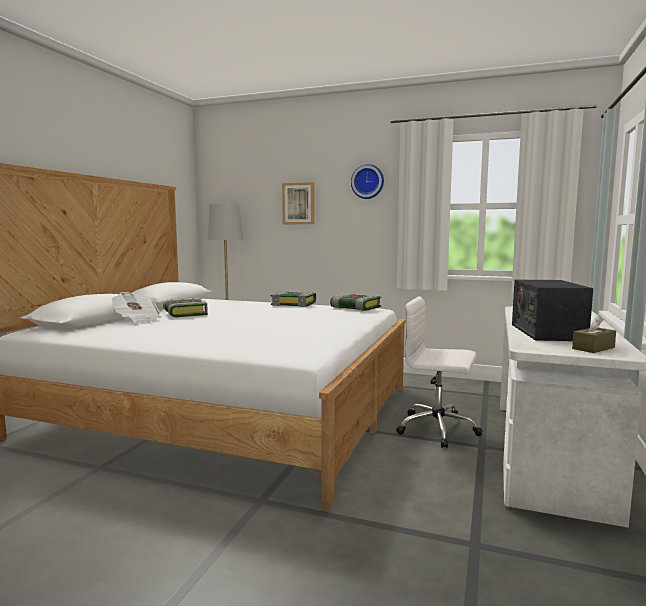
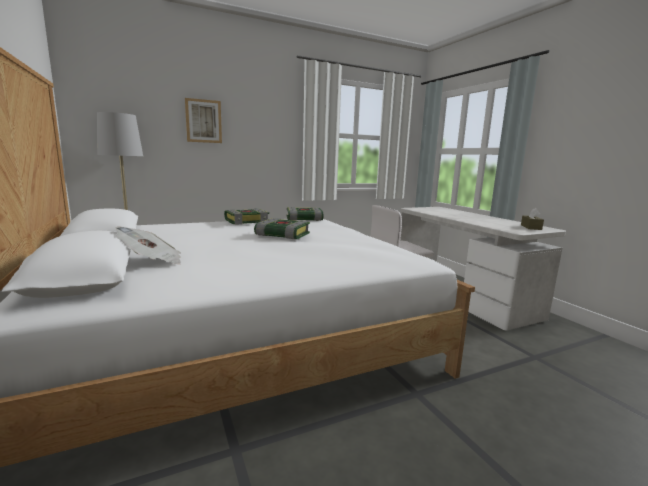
camera: 45 degrees left, 5 degrees up
book [163,298,208,317] -> book moved to [254,218,310,239]
wall clock [351,164,384,199] -> none
radio [512,280,593,341] -> none

